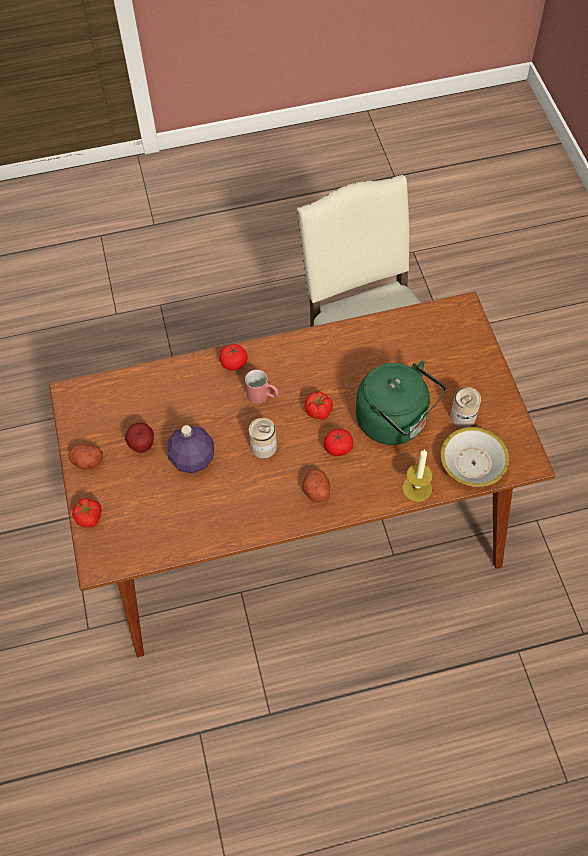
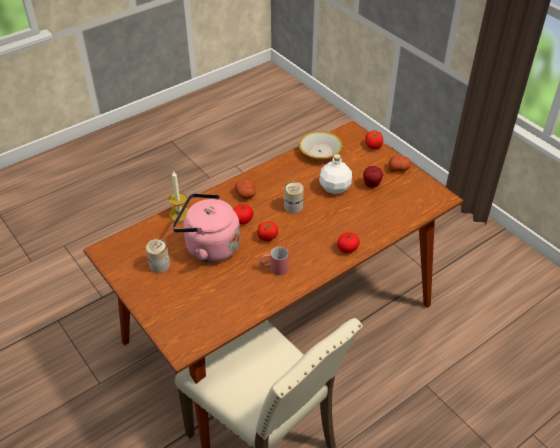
camera: 155 degrees right, 15 degrees down
purple bottle [167,425,214,474] -> white bottle [319,154,352,194]
red mug [245,370,279,403] -> red mug moved to [261,247,289,275]
green kettle [356,361,446,445] -> pink kettle [172,193,240,263]
bowl [440,427,509,488] -> bowl moved to [298,131,343,160]

